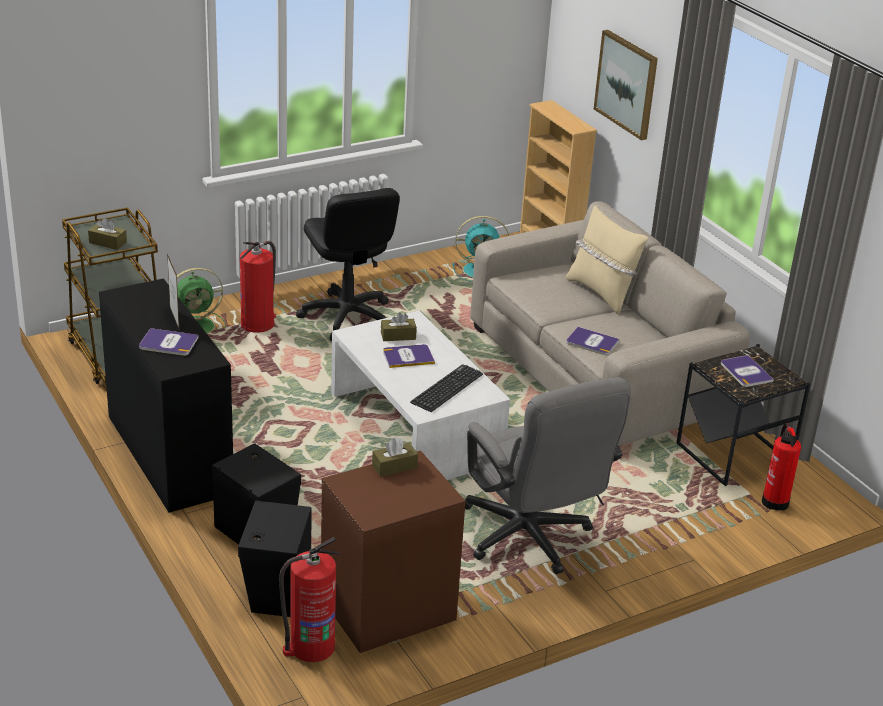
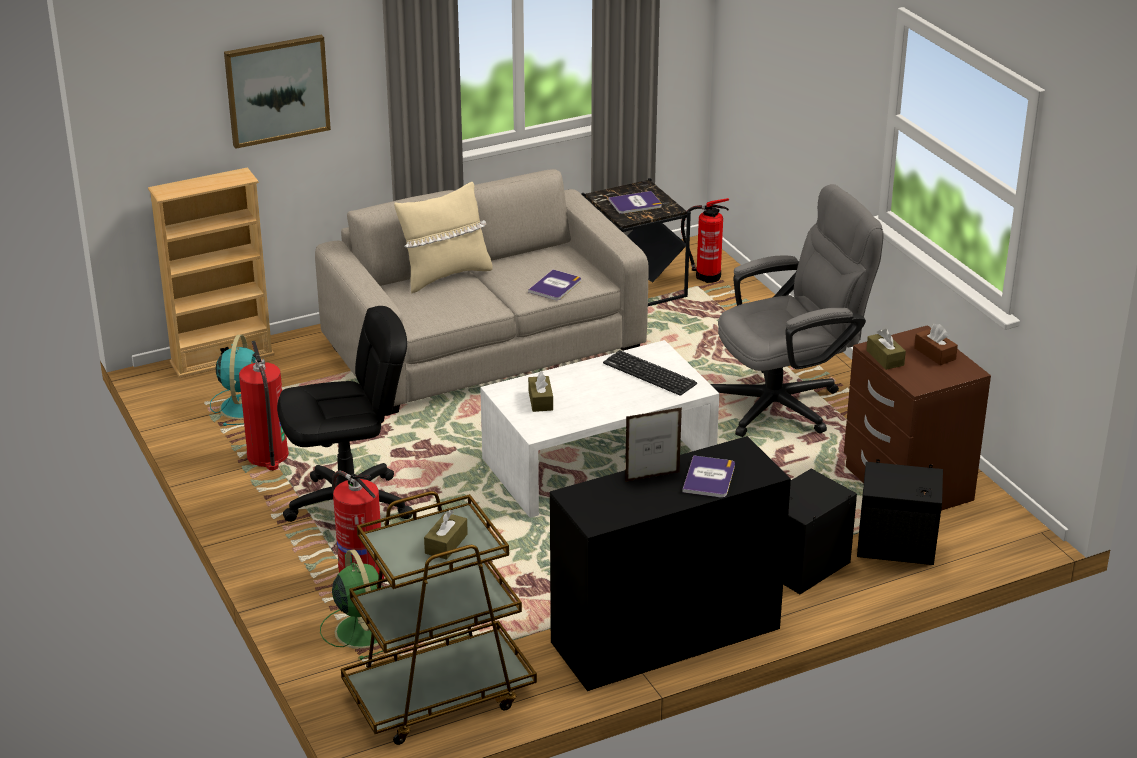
camera: 85 degrees left, 0 degrees up
fire extinguisher [279,537,341,662] -> fire extinguisher moved to [239,341,289,471]
book [383,344,435,368] -> none
none -> brown tissue box [914,324,958,365]

